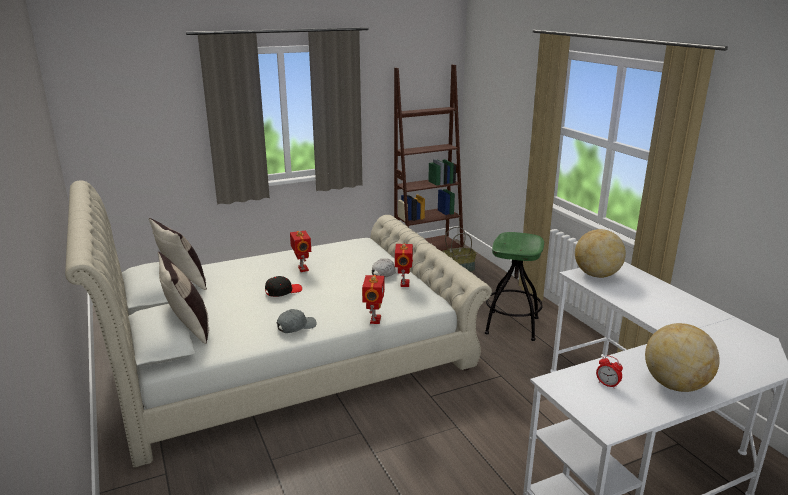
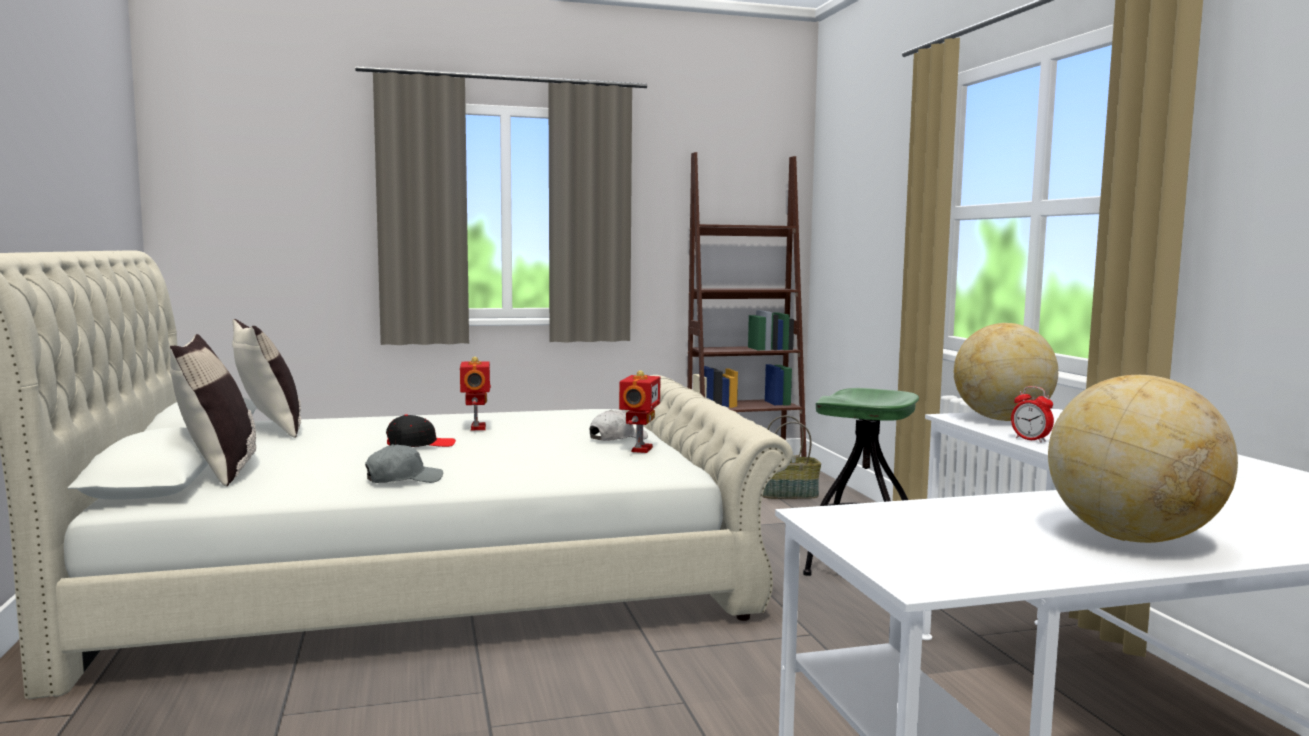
camera: 10 degrees right, 15 degrees down
toy robot [362,275,385,324] -> none
alarm clock [596,355,623,389] -> alarm clock moved to [1011,386,1054,443]

